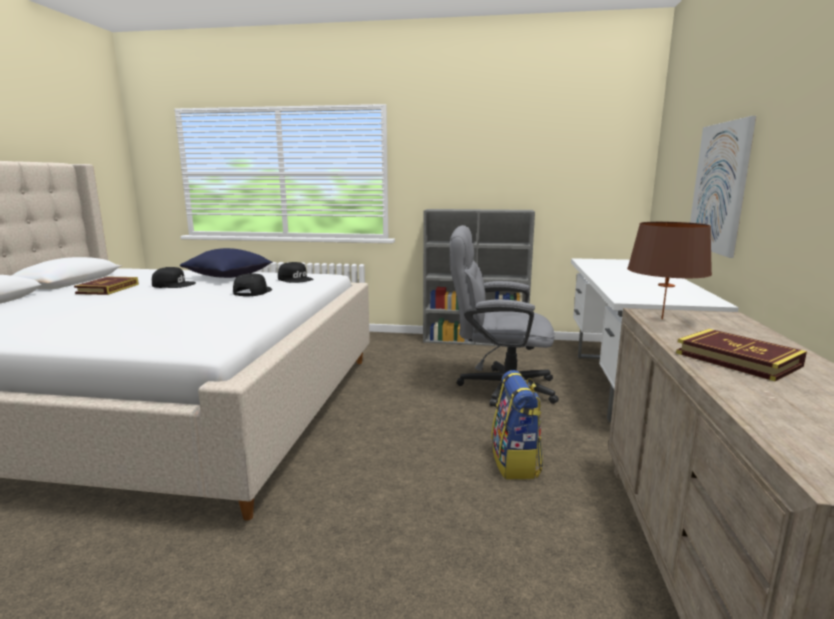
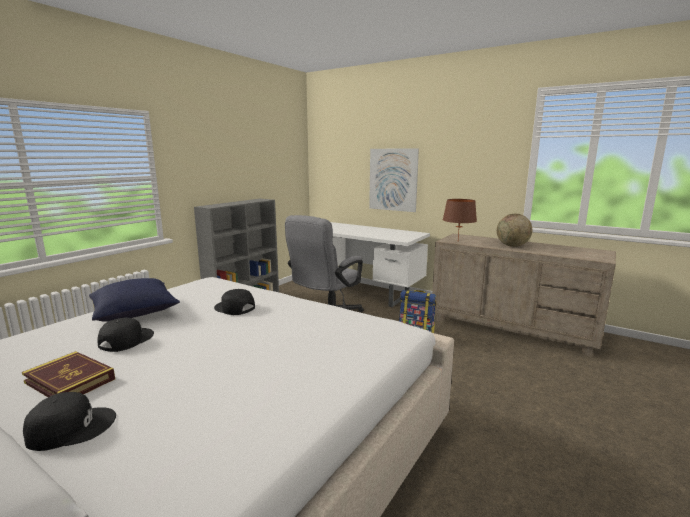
camera: 65 degrees left, 0 degrees up
black cap [278,262,313,283] -> black cap moved to [23,392,116,451]
book [676,329,807,381] -> globe [497,214,532,247]

